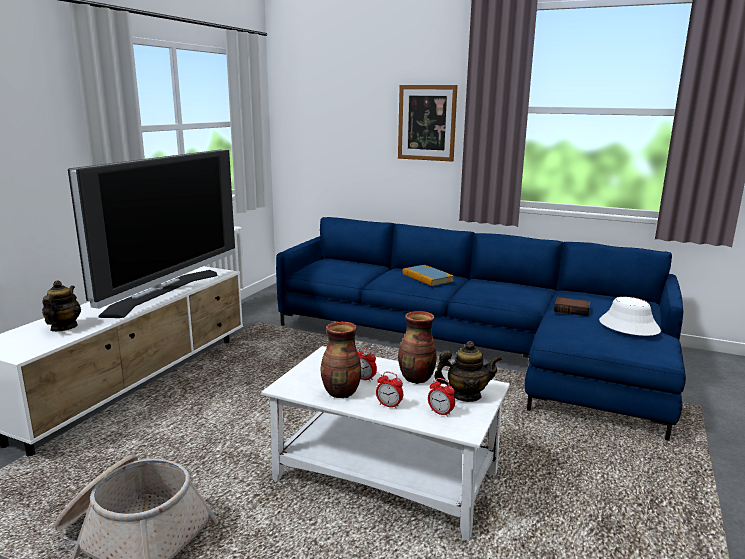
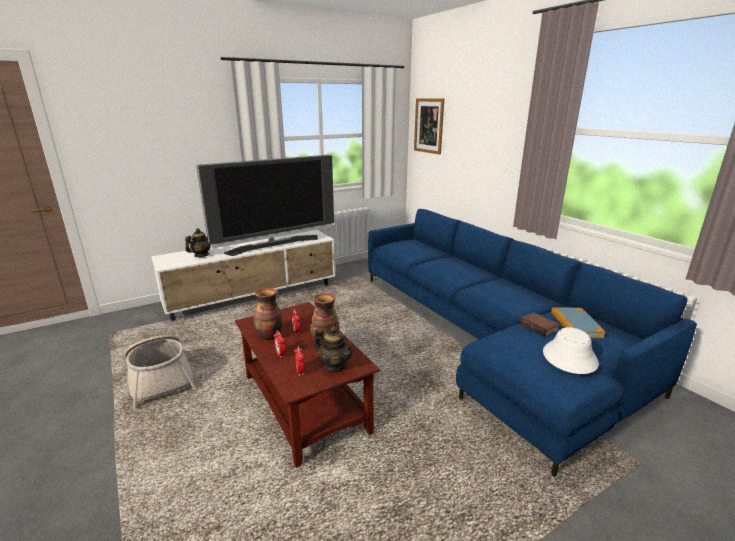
camera: 35 degrees right, 5 degrees up
white coffee table [261,346,510,541] -> brown coffee table [235,302,380,468]
picture [398,85,458,162] -> picture moved to [414,98,444,155]
book [403,265,454,286] -> book moved to [551,307,606,338]

